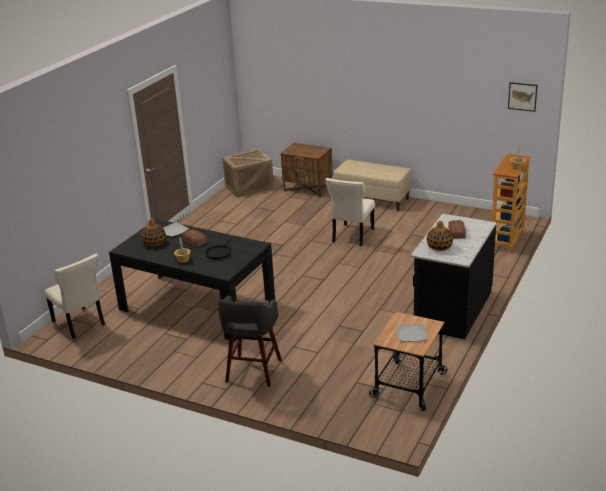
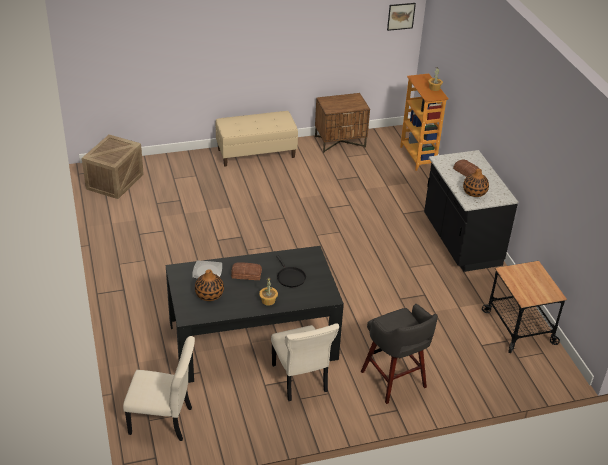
camera: 45 degrees left, 10 degrees up
brown nightstand [281,143,333,198] -> brown nightstand moved to [315,93,370,153]
beige chair [326,178,375,246] -> beige chair moved to [271,323,339,401]
plate [397,324,427,342] -> none

